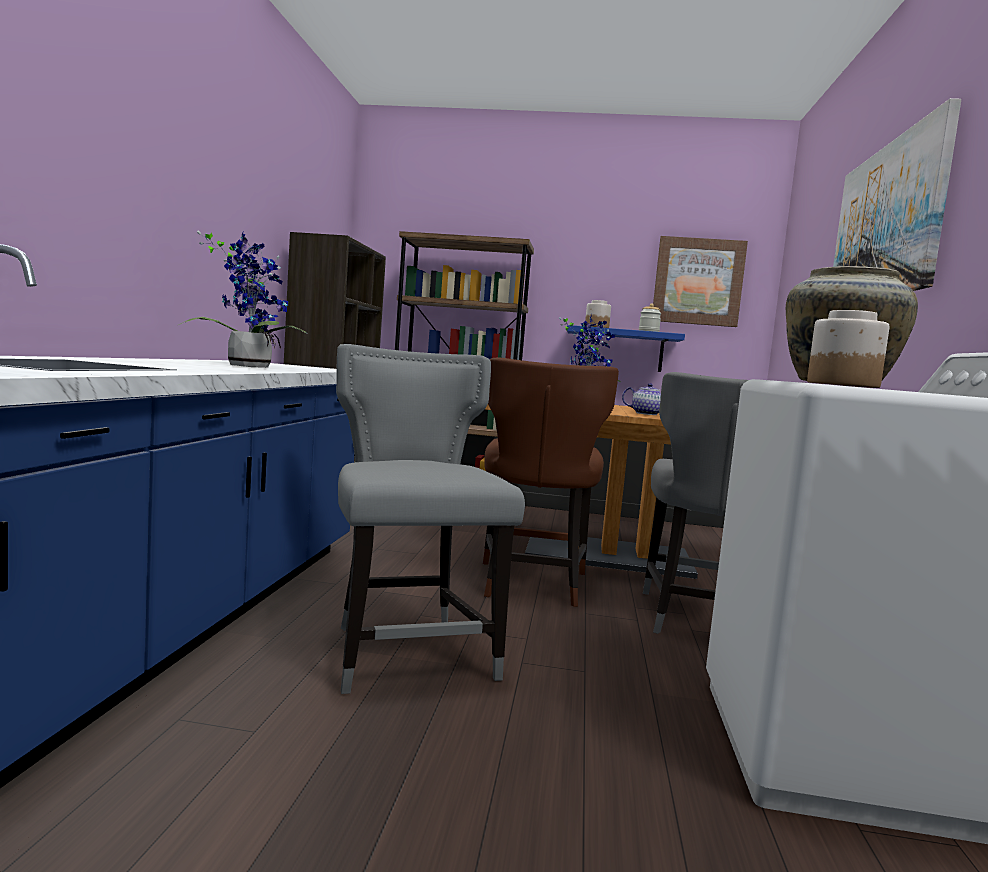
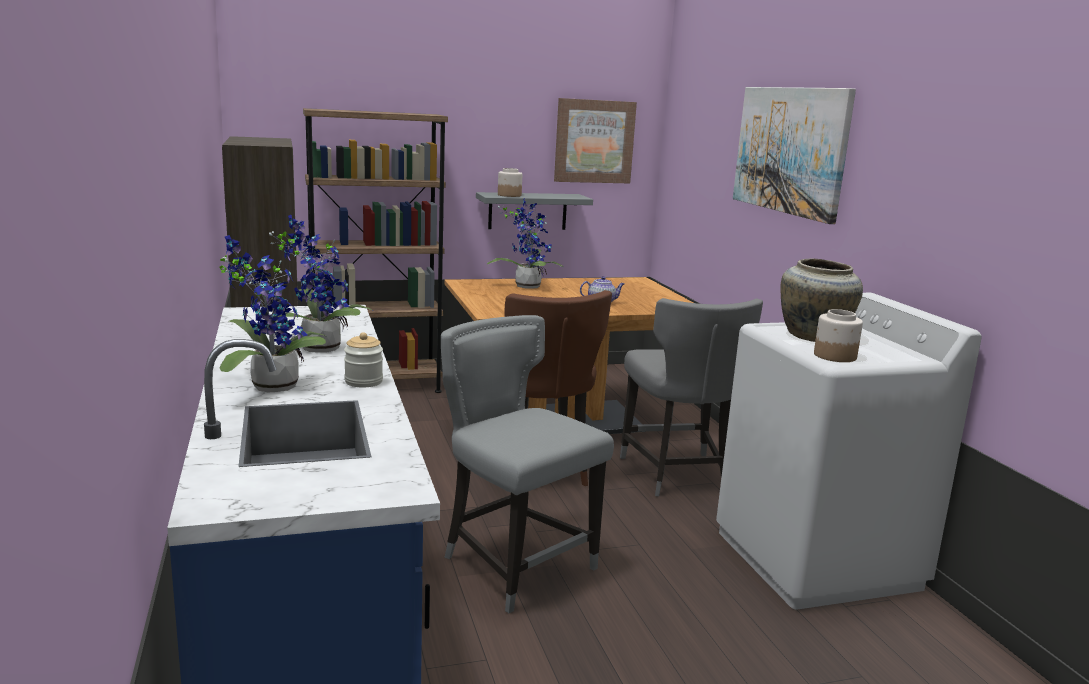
camera: 25 degrees left, 10 degrees up
blue shelf [567,325,685,372] -> grey shelf [476,192,593,230]
jar [639,304,661,332] -> jar moved to [344,332,383,387]
none -> potted plant [219,235,327,392]

